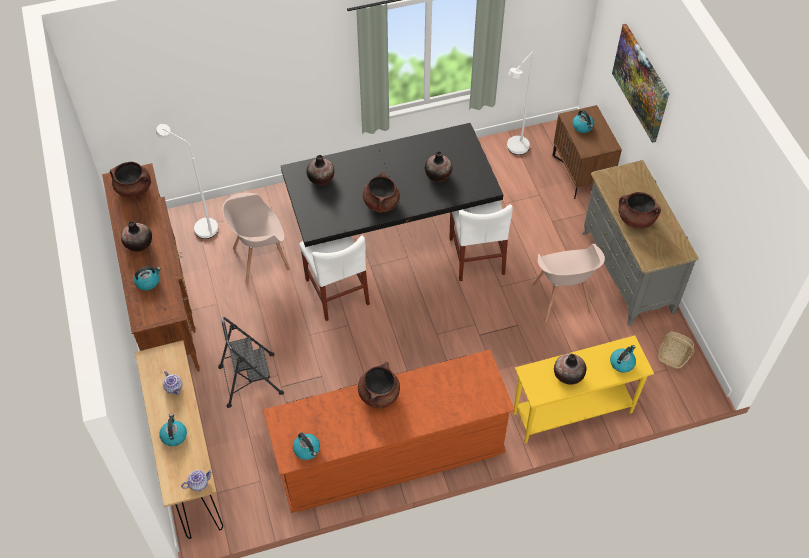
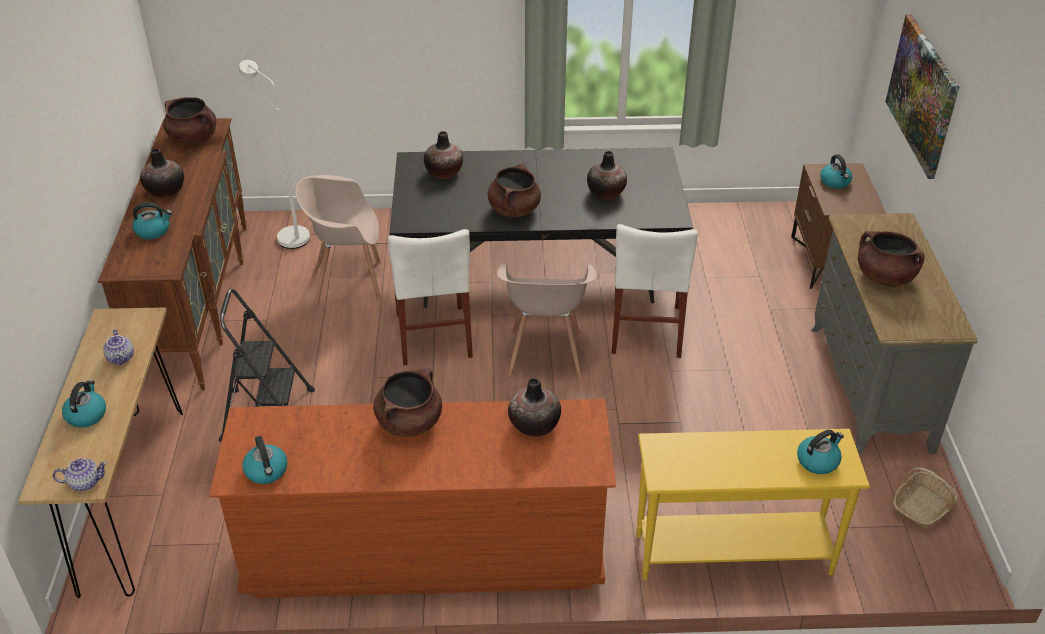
camera: 15 degrees right, 15 degrees down
white floor lamp [507,52,533,155] -> none
beige chair [532,244,605,323] -> beige chair moved to [497,263,596,378]
vase [554,354,586,385] -> vase moved to [508,378,561,437]

